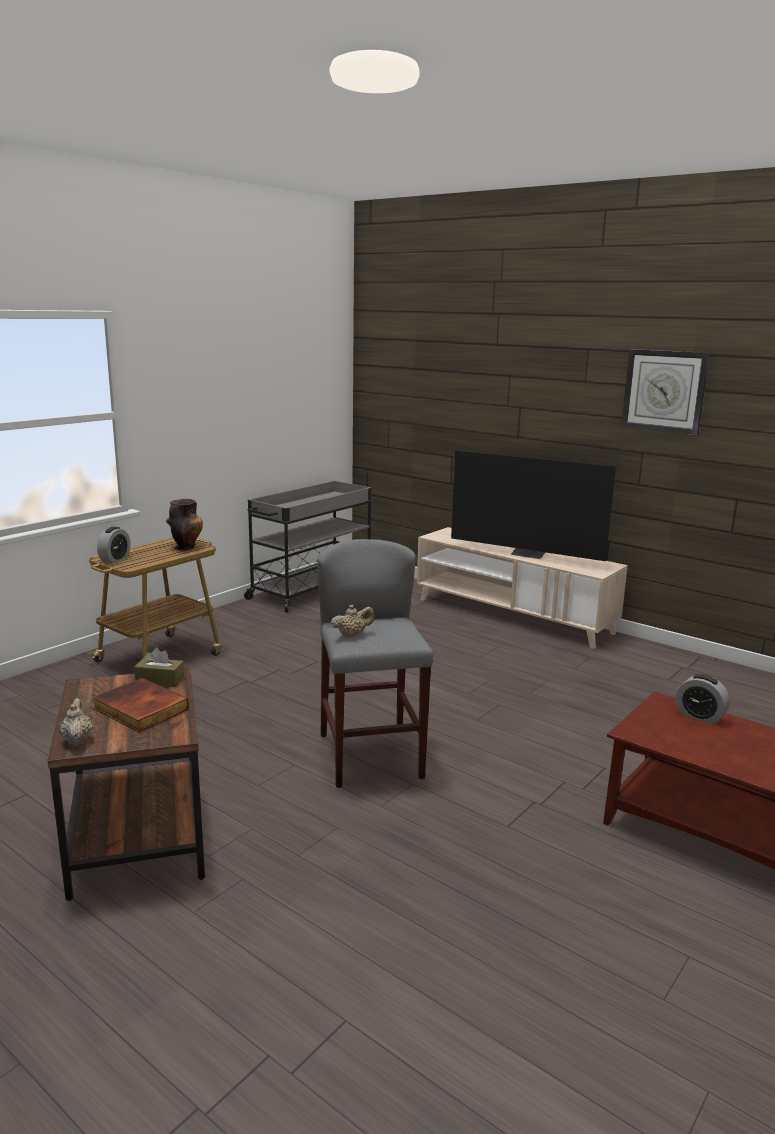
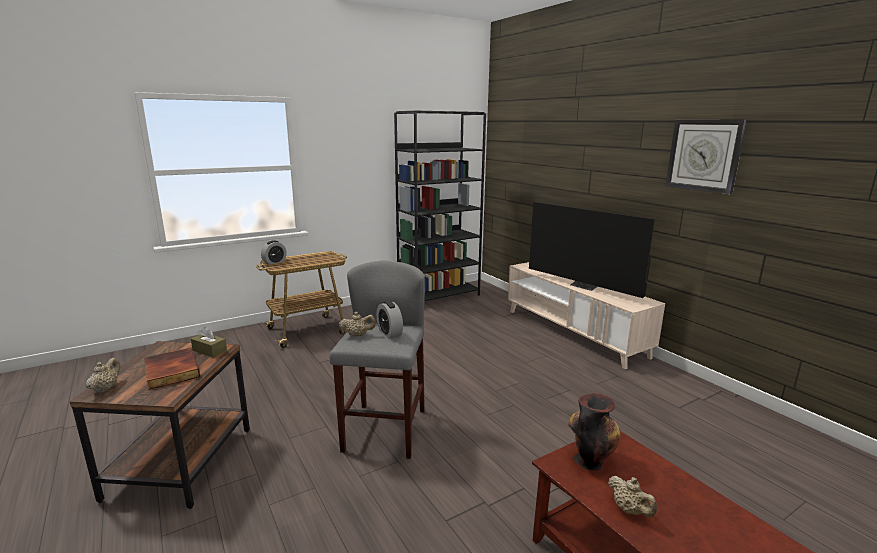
camera: 20 degrees right, 0 degrees up
vase [166,499,203,551] -> vase moved to [568,393,621,471]
grey cart [244,481,371,612] -> black bookcase [394,111,486,301]
alarm clock [676,674,730,724] -> alarm clock moved to [377,301,403,339]
none -> beige teapot [608,476,657,517]

